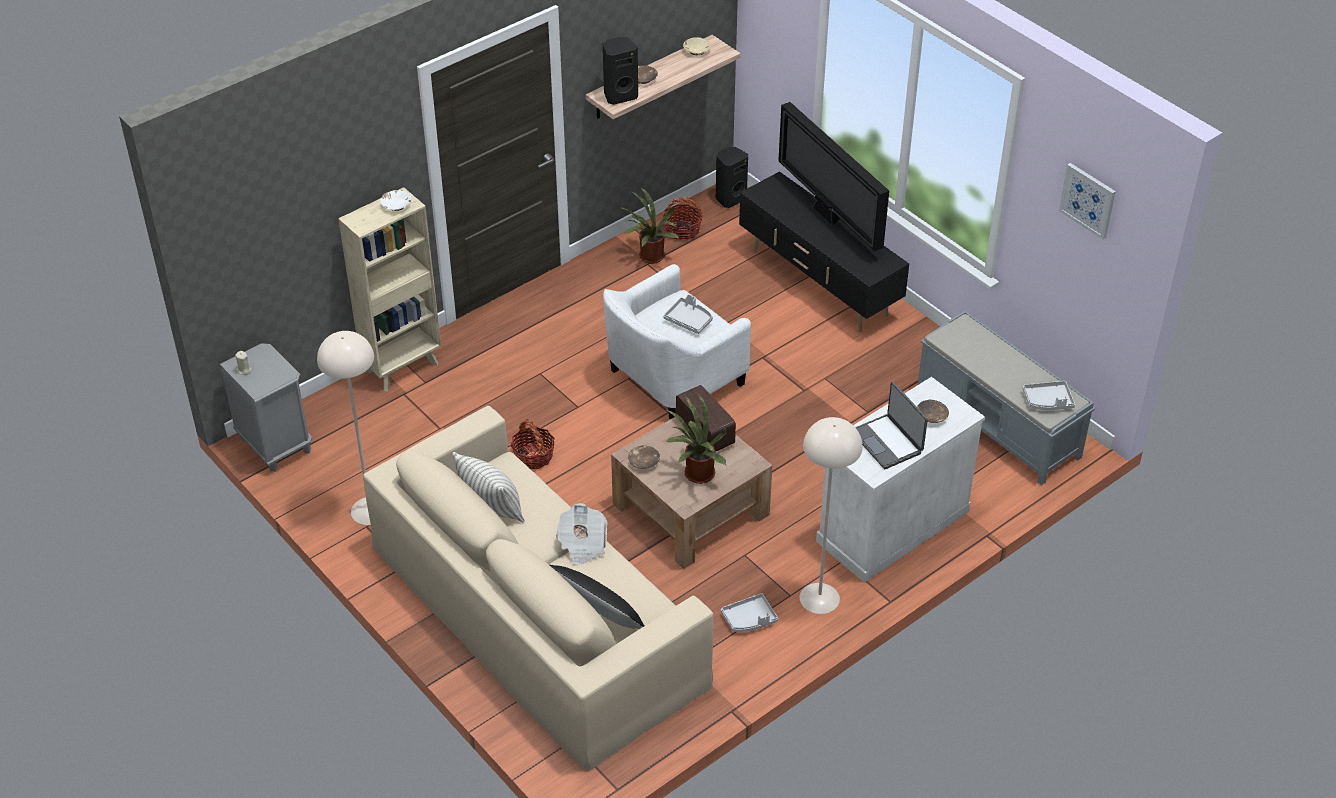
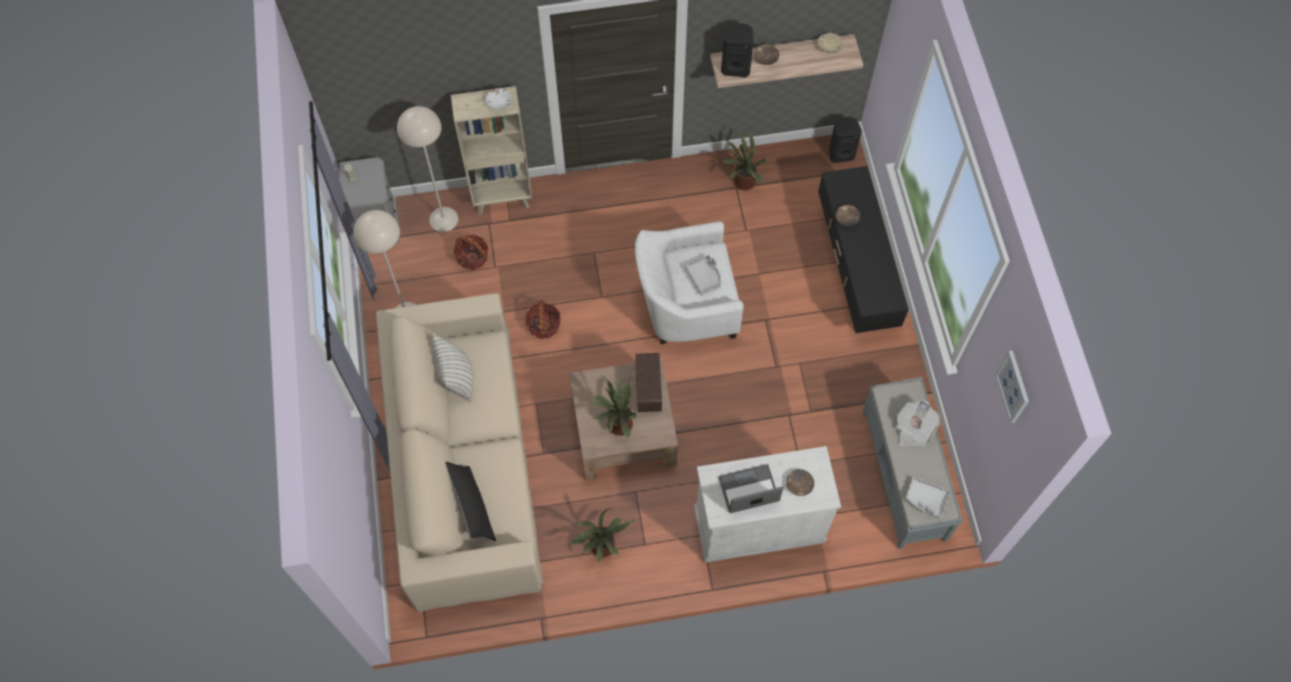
camera: 30 degrees right, 20 degrees up
newspaper [556,503,608,566] -> newspaper moved to [896,400,940,447]
brown bowl [628,445,660,469] -> brown bowl moved to [836,205,860,226]
basket [662,197,703,241] -> basket moved to [453,234,488,270]
grey tray [721,593,778,632] -> potted plant [570,508,636,563]
television [778,102,889,251] -> none
beige floor lamp [800,417,862,614] -> beige floor lamp moved to [397,106,458,232]
laptop [855,382,928,469] -> laptop turned 75 degrees clockwise [719,464,783,513]

